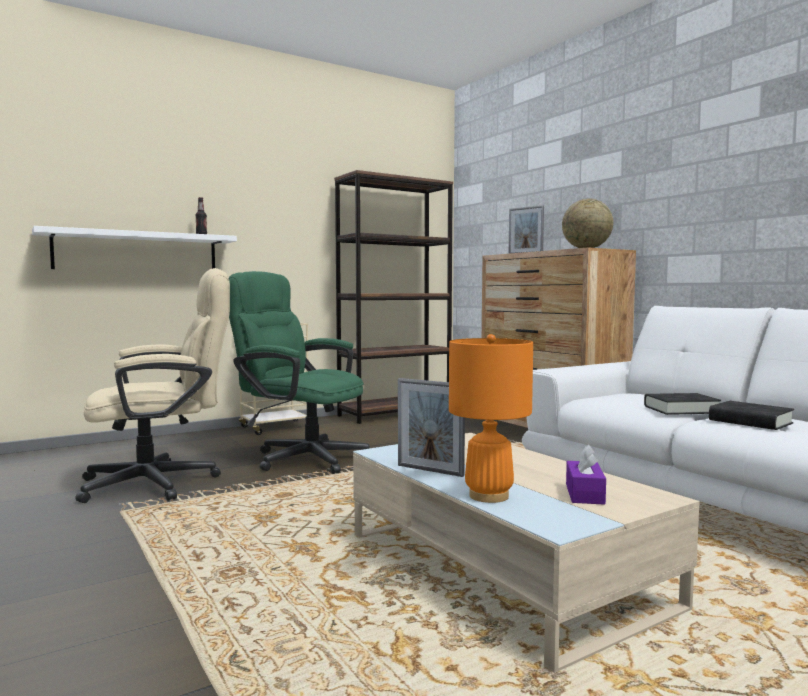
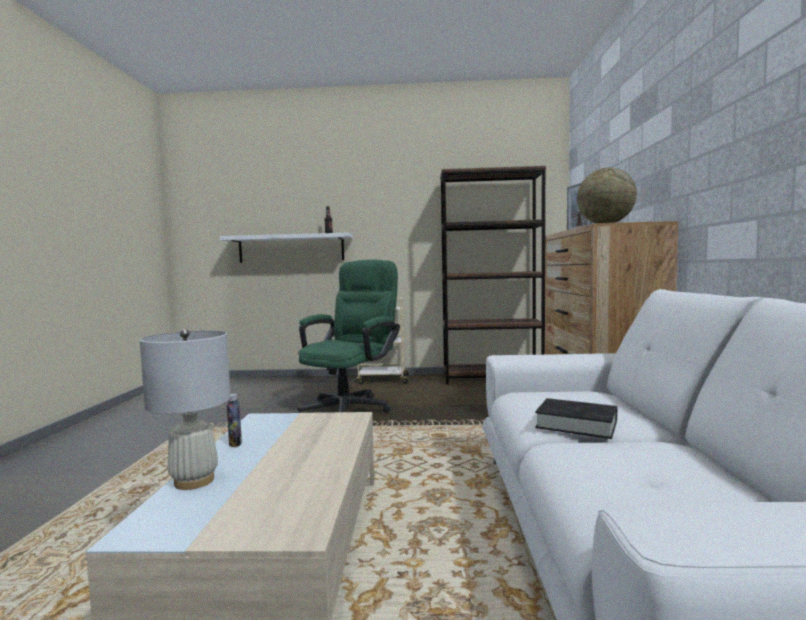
camera: 35 degrees right, 0 degrees up
beige office chair [75,268,230,503] -> none
green office chair [229,271,370,474] -> green office chair turned 60 degrees clockwise [295,260,400,413]
picture frame [398,378,465,477] -> bottle [227,394,242,447]
orange table lamp [449,334,533,503] -> white table lamp [140,329,231,490]
purple tissue box [566,445,606,505] -> none
black book [709,401,794,430] -> none

